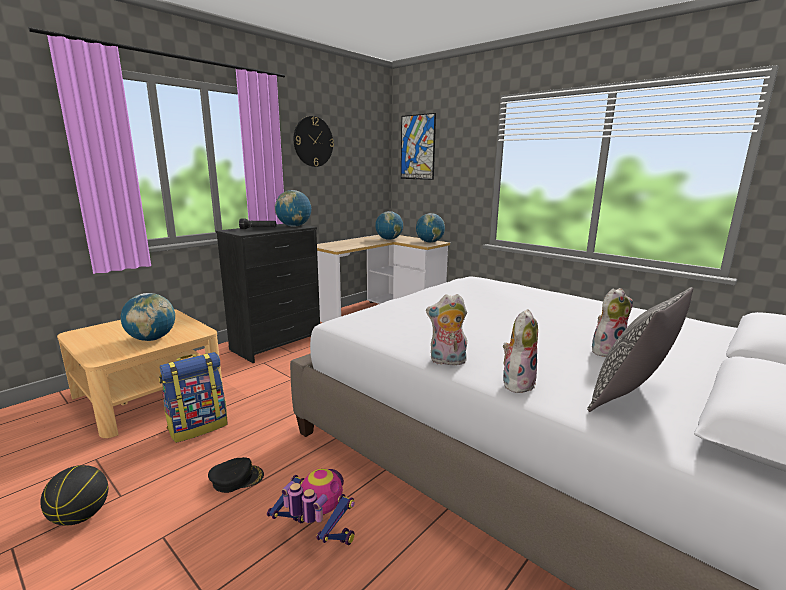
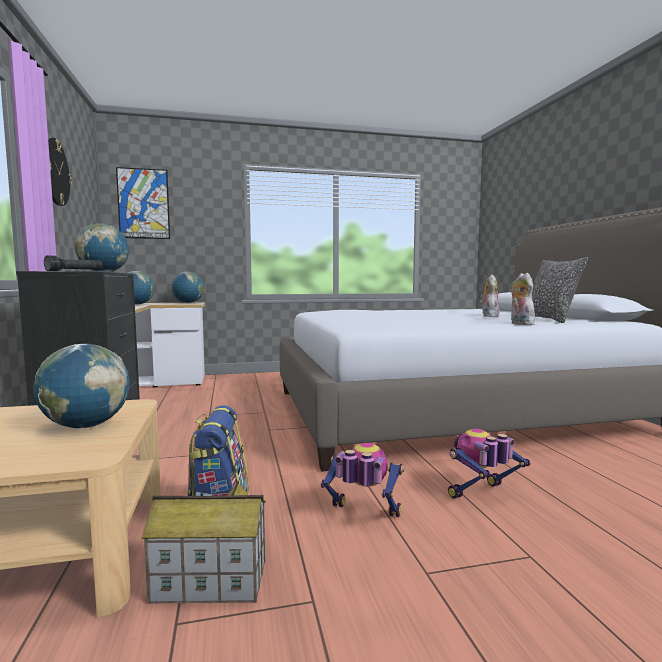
camera: 55 degrees left, 10 degrees down
basketball [40,465,108,526] -> none
black cap [208,457,264,493] -> toy robot [321,443,405,517]
plush toy [426,294,467,365] -> none
none -> toy house [141,481,266,604]

